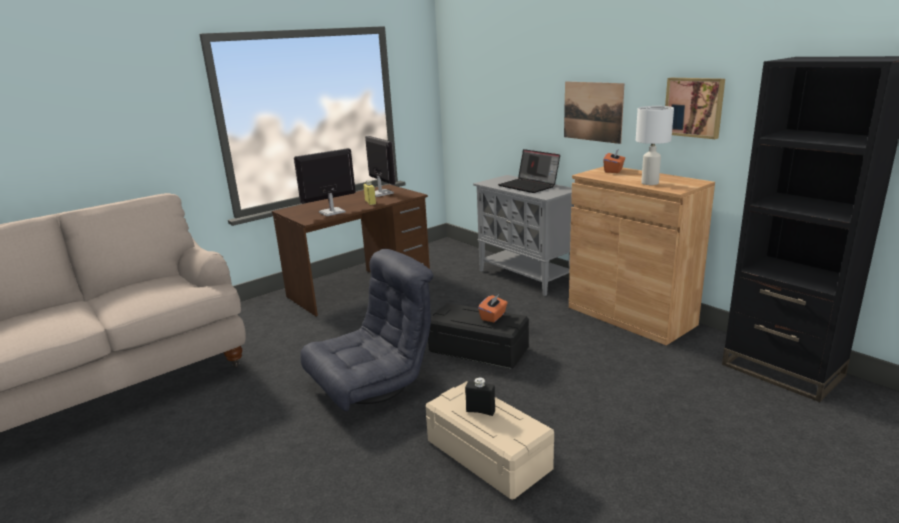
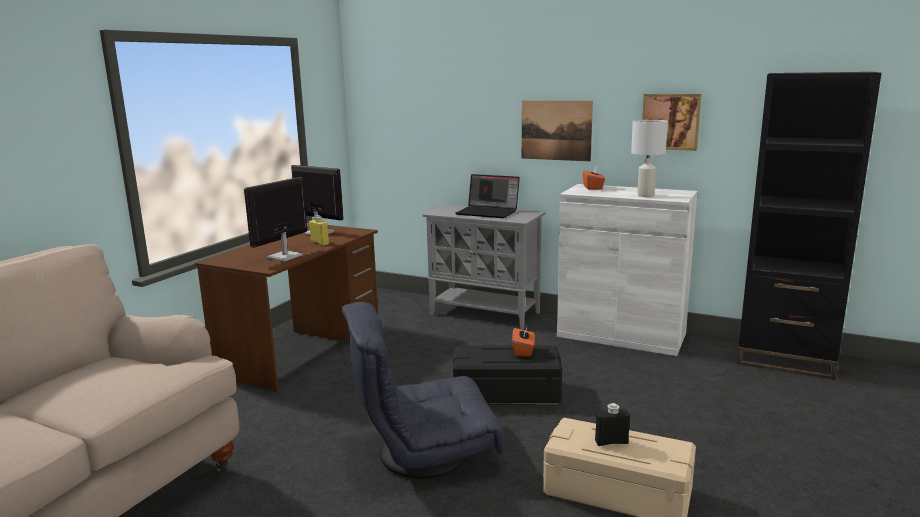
camera: 25 degrees left, 5 degrees down
grey armchair [300,249,433,411] -> grey armchair turned 135 degrees counterclockwise [342,302,505,479]
brown cabinet [569,166,715,346] -> white cabinet [557,184,698,356]

